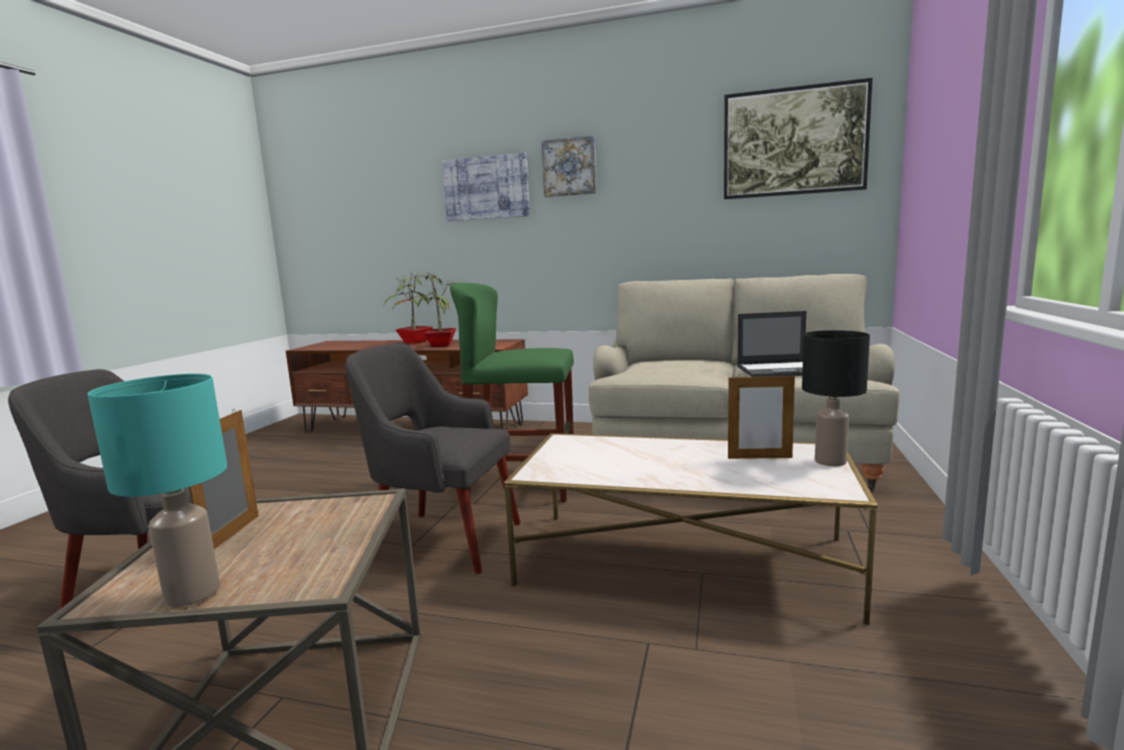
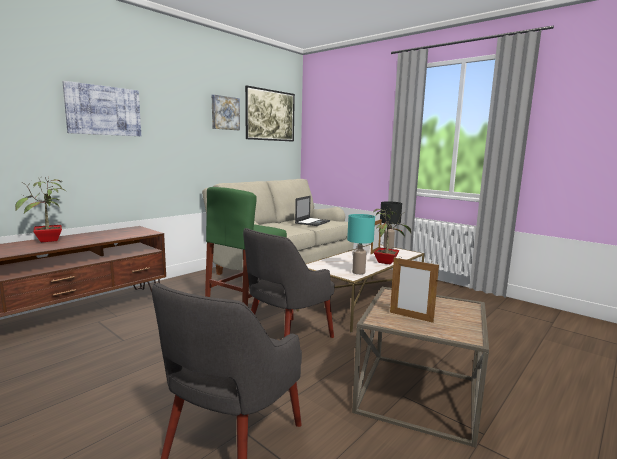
camera: 65 degrees left, 0 degrees up
turquoise table lamp [87,374,227,607] -> turquoise table lamp moved to [347,214,375,275]
potted plant [418,272,458,347] -> potted plant moved to [374,207,411,264]
picture [541,136,597,197] -> picture moved to [212,95,240,130]

